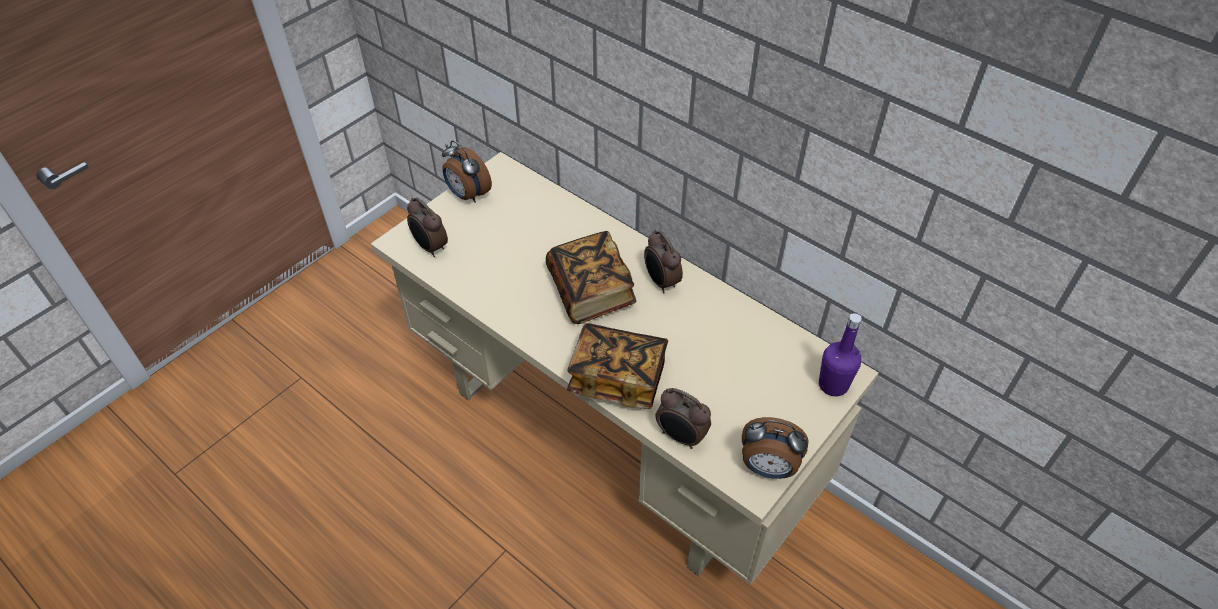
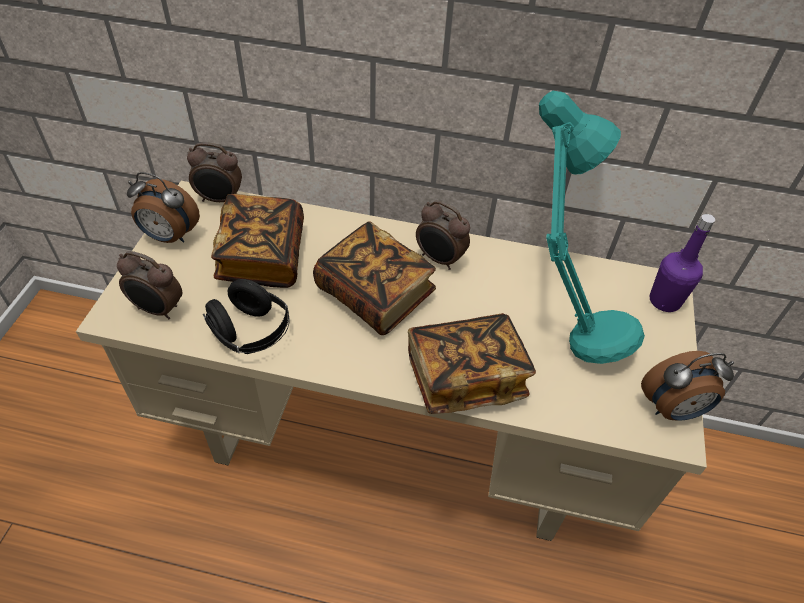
camera: 30 degrees left, 0 degrees up
alarm clock [655,388,711,449] -> alarm clock moved to [187,142,242,202]
none -> black headphones [203,279,289,354]
none -> book [211,194,304,288]
none -> turquoise table lamp [539,91,645,364]

